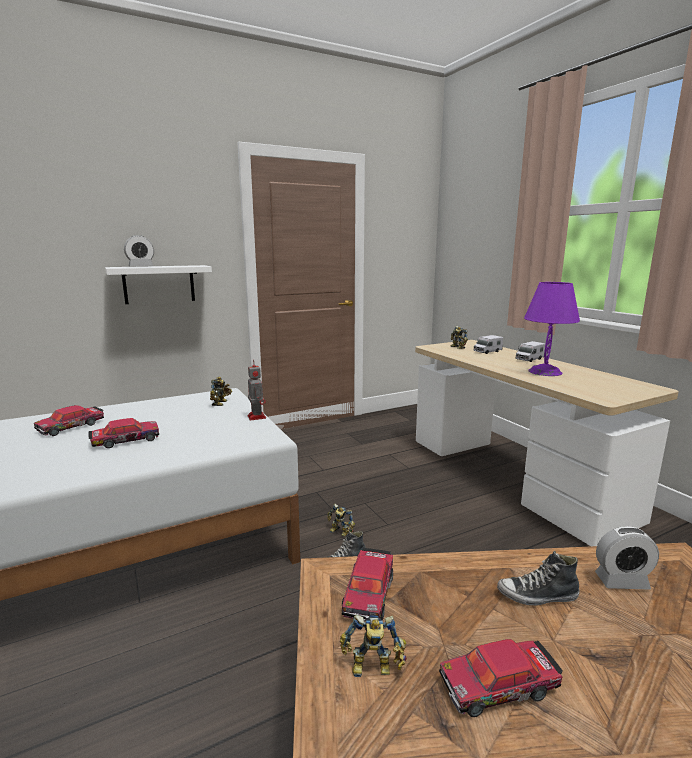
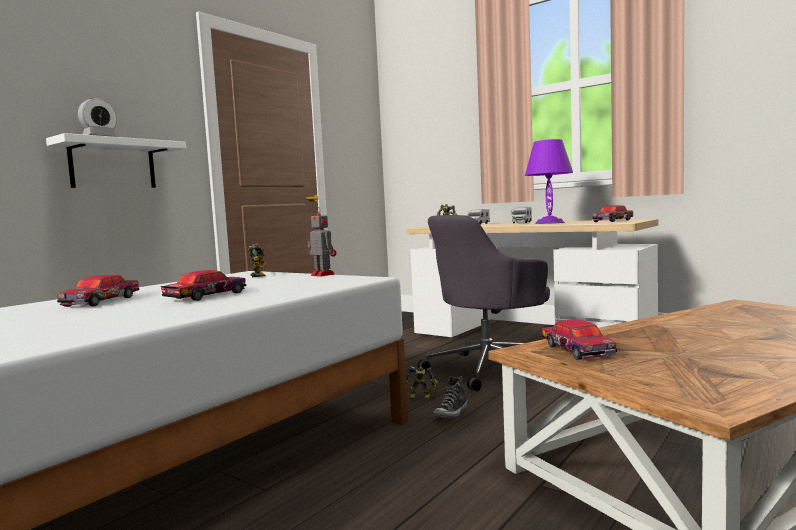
camera: 25 degrees left, 10 degrees down
toy robot [340,615,407,677] -> none
toy car [439,639,563,717] -> toy car moved to [592,205,633,222]
shoe [497,551,579,606] -> none
alarm clock [595,526,659,590] -> none
none -> grey office chair [418,215,550,391]

